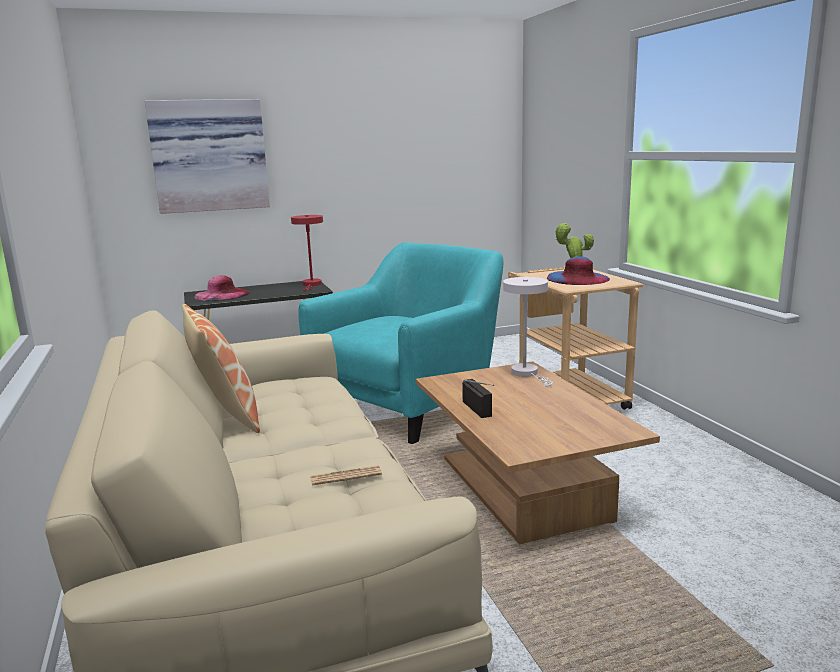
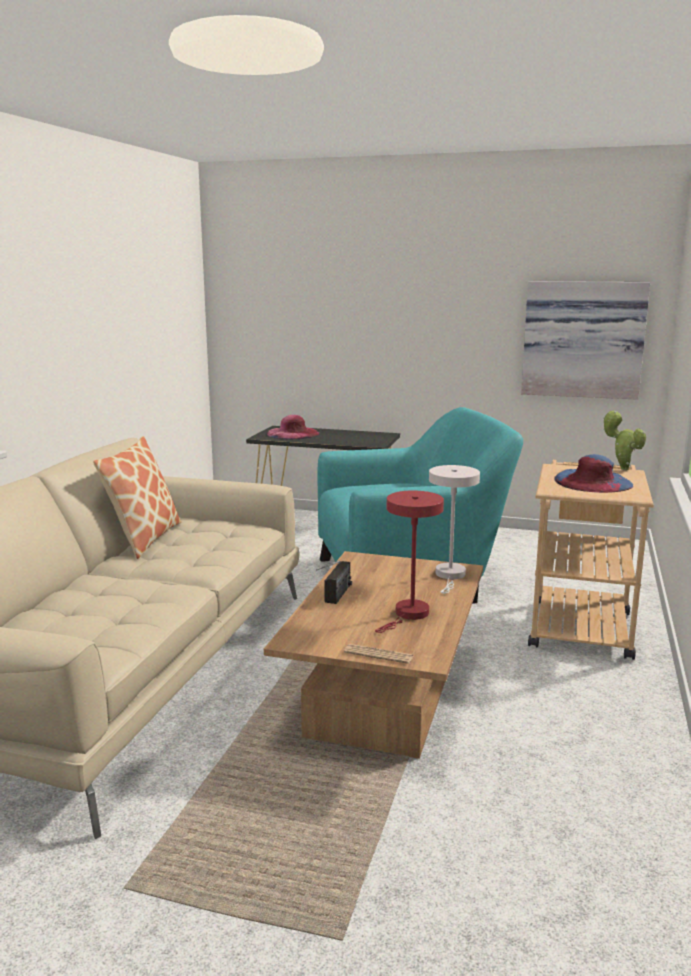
camera: 35 degrees right, 0 degrees up
picture [145,99,270,214] -> picture moved to [521,281,650,400]
red table lamp [291,215,323,291] -> red table lamp moved to [375,491,444,633]
newspaper [310,465,382,485] -> newspaper moved to [344,644,413,664]

